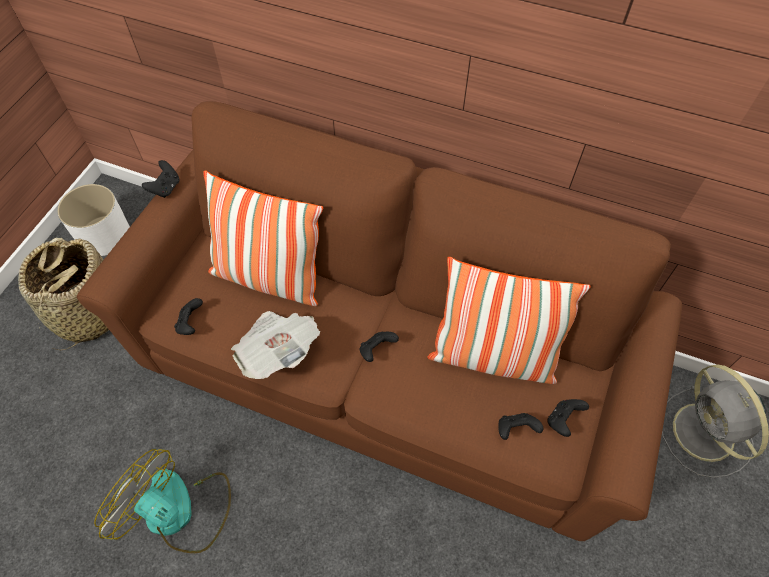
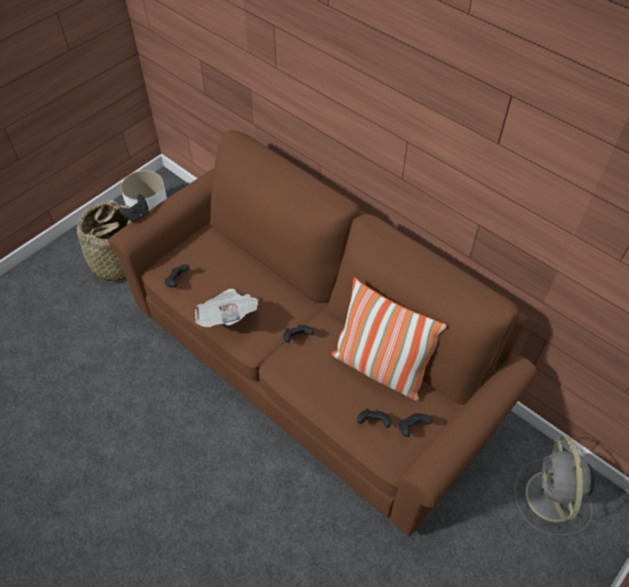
camera: 20 degrees right, 5 degrees down
fan [94,449,231,553] -> none
black game controller [142,160,180,198] -> black game controller moved to [119,195,149,222]
pillow [203,170,323,306] -> none

